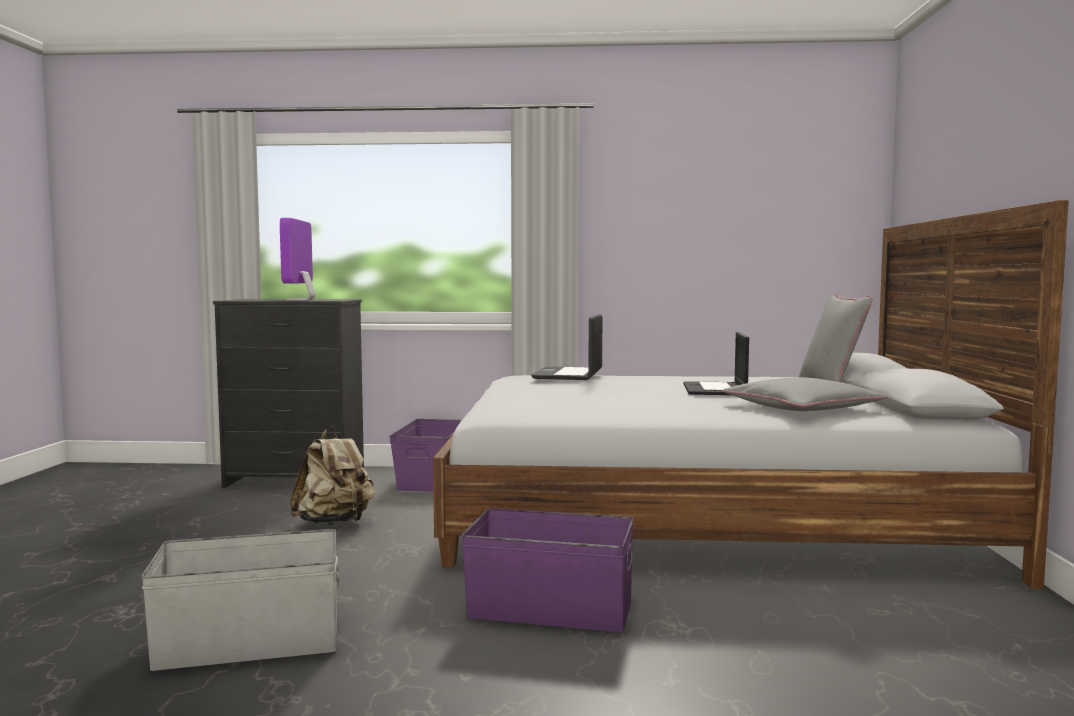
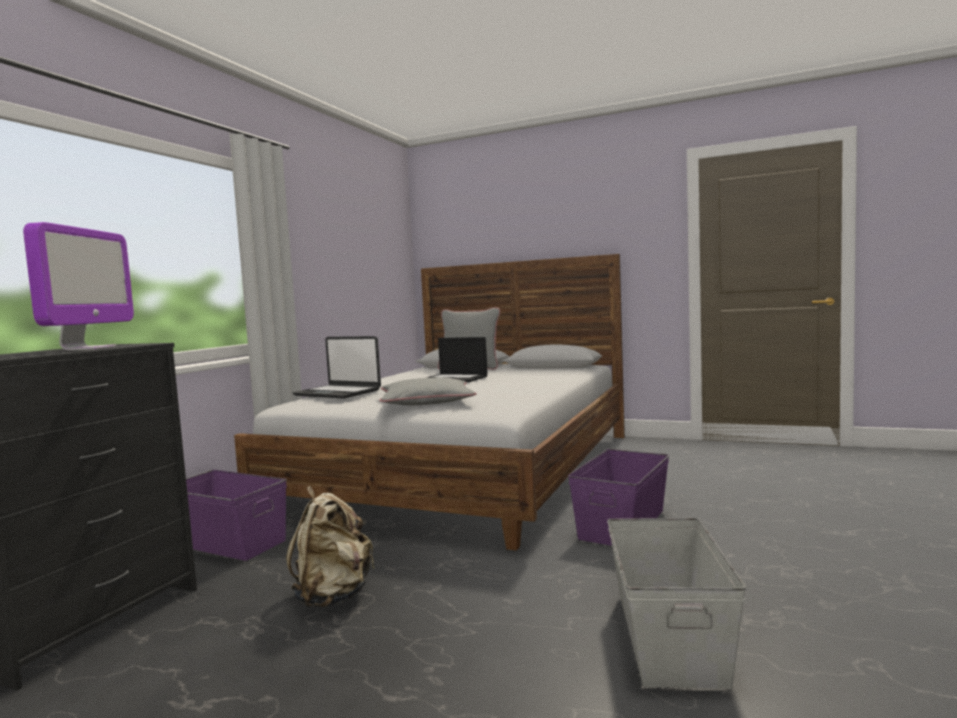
camera: 70 degrees left, 0 degrees up
monitor [280,218,315,301] -> monitor turned 105 degrees counterclockwise [23,222,134,351]
grey pillow [722,377,887,411] -> grey pillow moved to [379,377,477,405]

